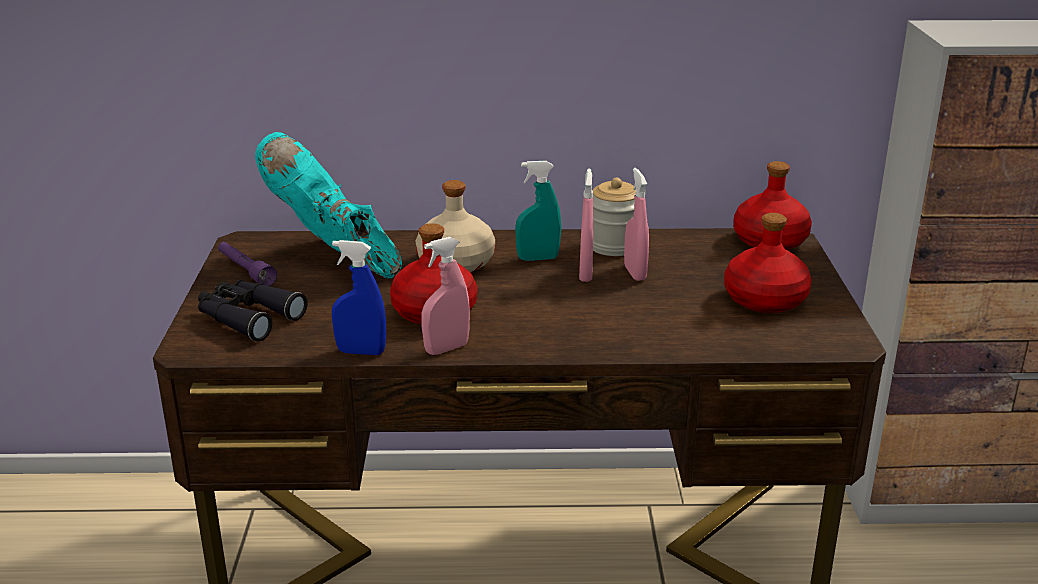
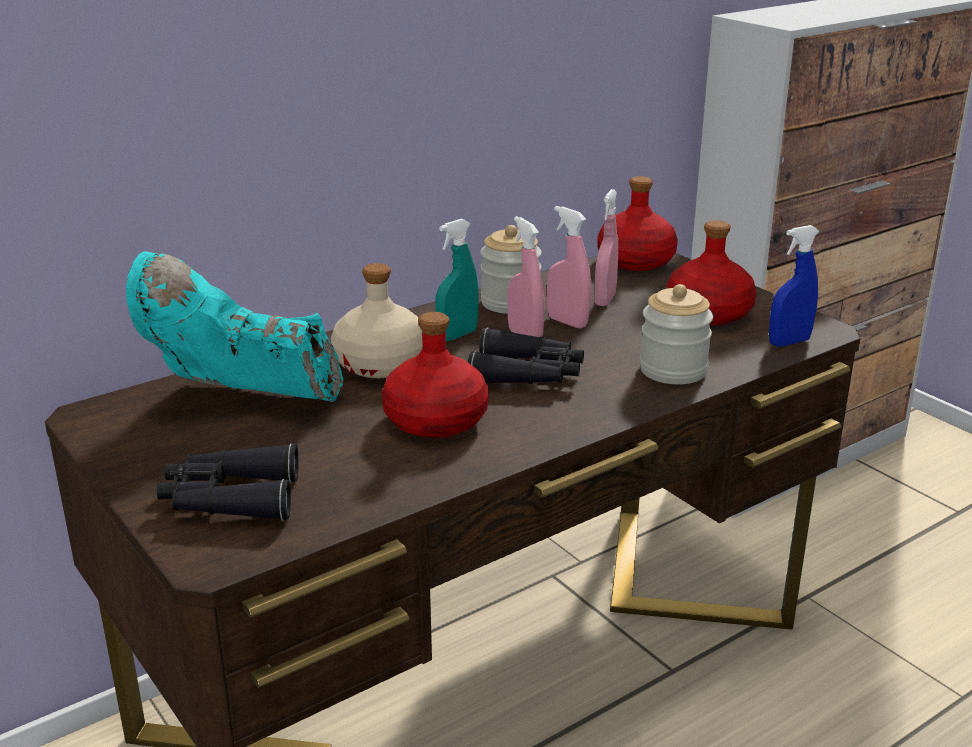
camera: 35 degrees left, 0 degrees up
purple flashlight [218,242,277,286] -> none
blue spray bottle [332,240,386,355] -> blue spray bottle moved to [769,225,819,347]
pink spray bottle [421,237,470,355] -> pink spray bottle moved to [594,189,618,306]
none -> black binoculars [468,327,584,384]
none -> jar [640,284,713,384]

